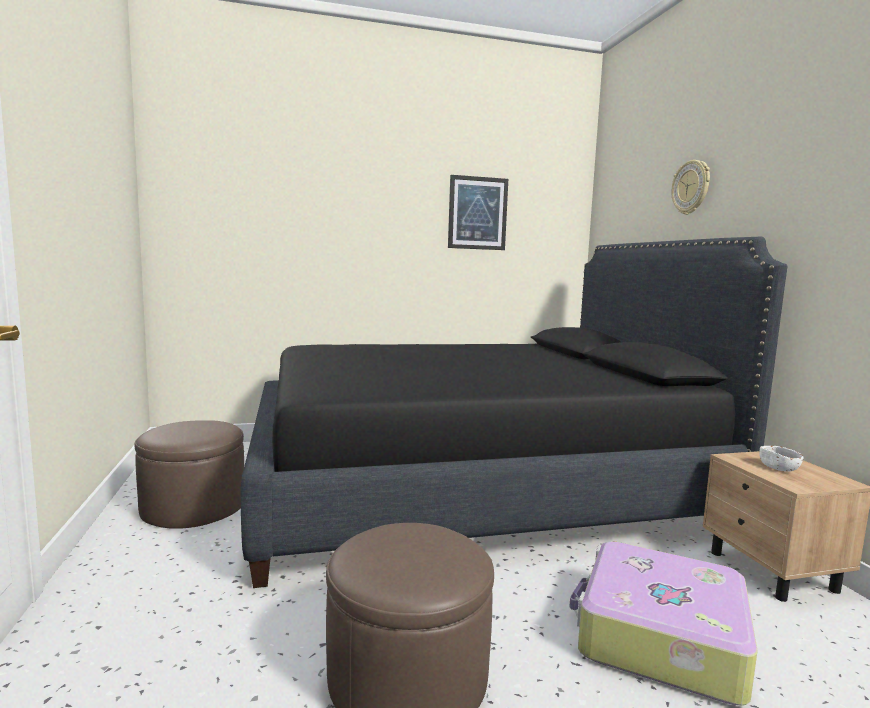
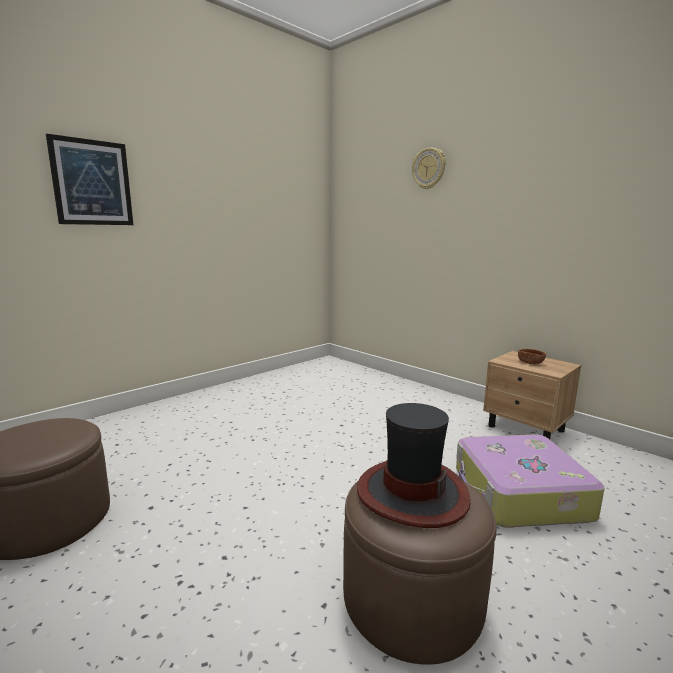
camera: 30 degrees left, 5 degrees up
black bed [241,237,787,588] -> none
picture [448,175,508,250] -> picture moved to [46,134,133,225]
white bowl [759,446,804,472] -> brown bowl [518,349,546,364]
none -> hat [357,403,471,528]

